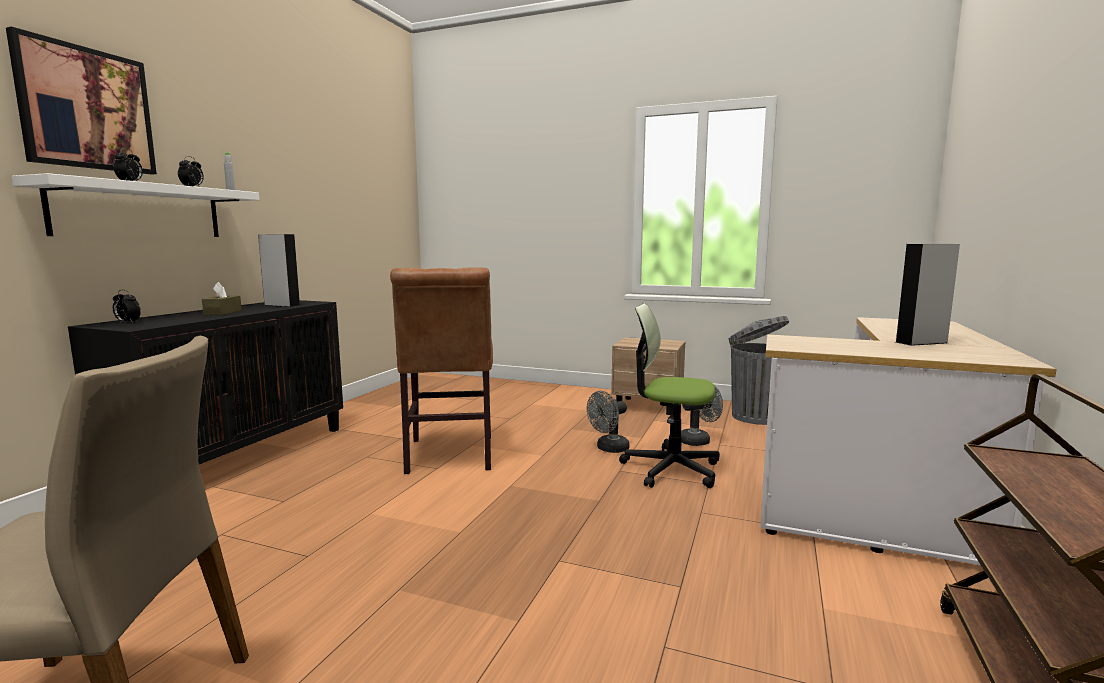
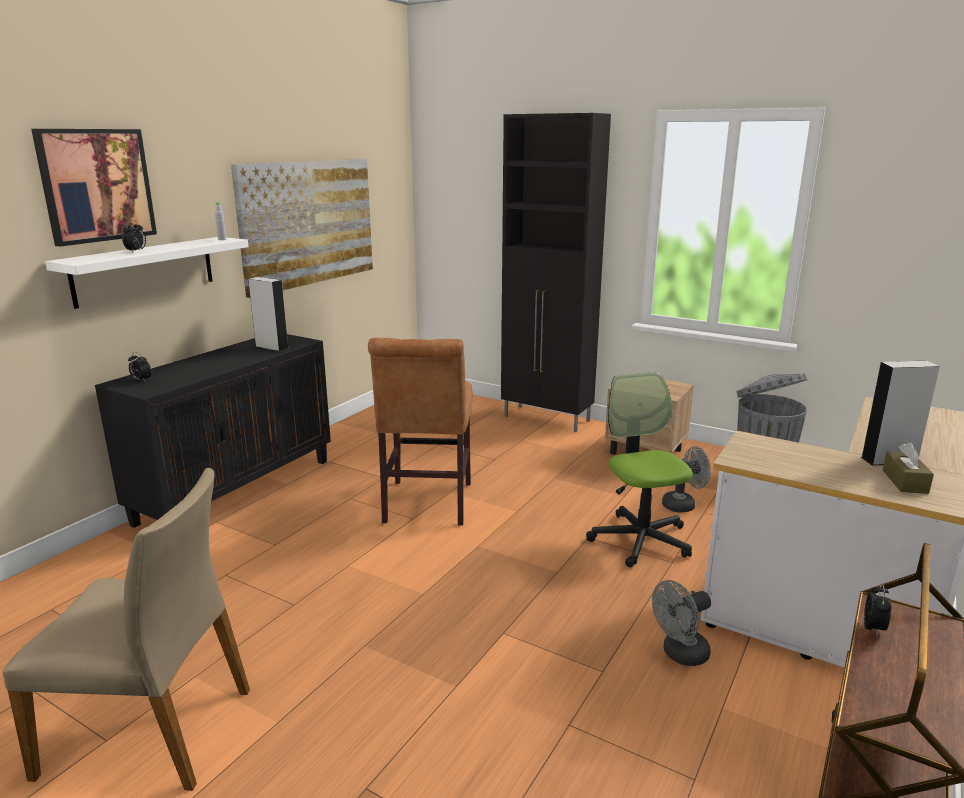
camera: 10 degrees right, 10 degrees up
alarm clock [178,156,204,187] -> alarm clock moved to [864,584,891,635]
brown tissue box [202,282,242,315] -> brown tissue box moved to [883,442,934,494]
grey fan [587,391,629,453] -> grey fan moved to [652,580,711,666]
office chair [619,303,720,488] -> office chair turned 45 degrees clockwise [586,372,693,567]
none -> picture [231,159,373,298]
none -> black cabinet [501,113,611,432]

